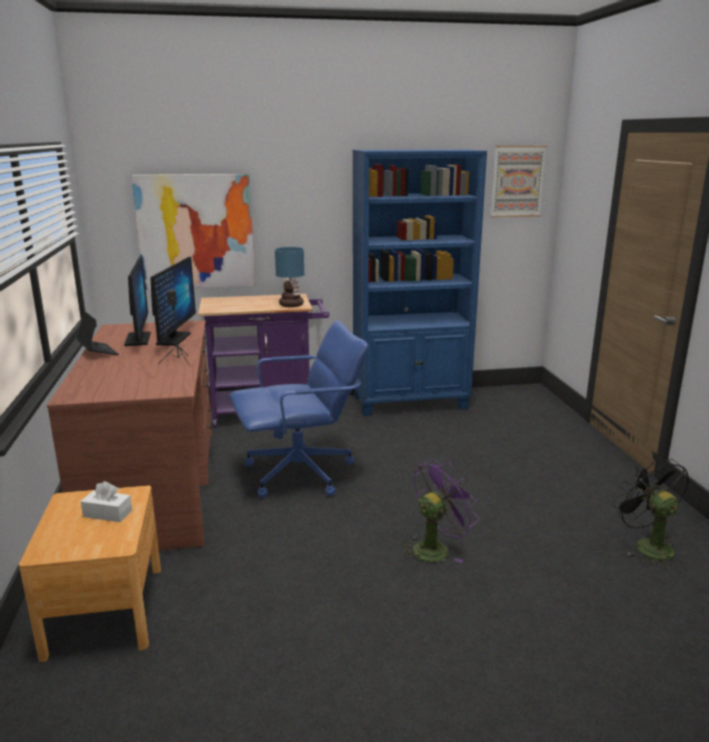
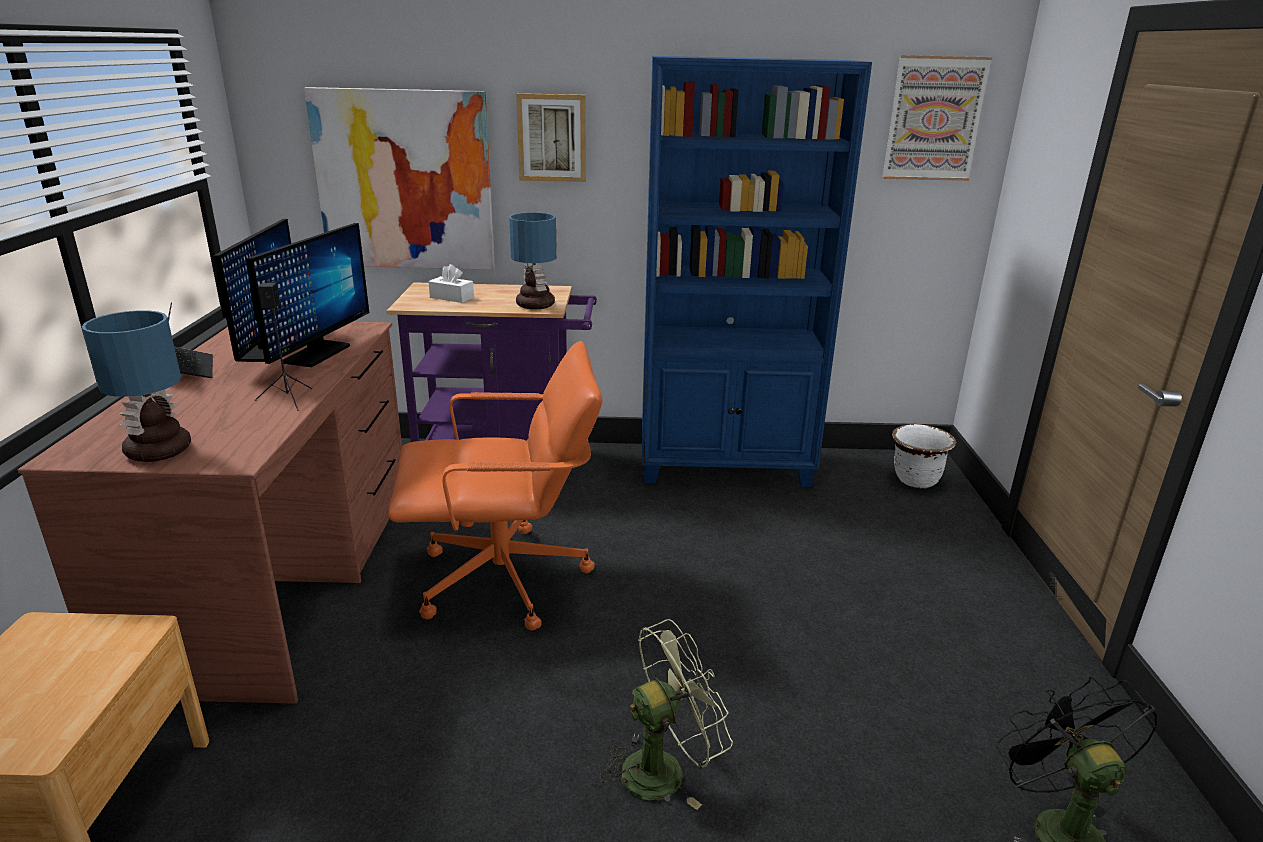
camera: 10 degrees right, 5 degrees up
white tissue box [81,481,132,522] -> white tissue box moved to [428,264,474,303]
blue office chair [230,320,369,498] -> orange office chair [388,341,602,631]
purple fan [402,459,480,563] -> green fan [599,619,733,810]
none -> table lamp [82,310,191,462]
none -> picture [516,93,586,182]
none -> white planter [892,424,956,488]

